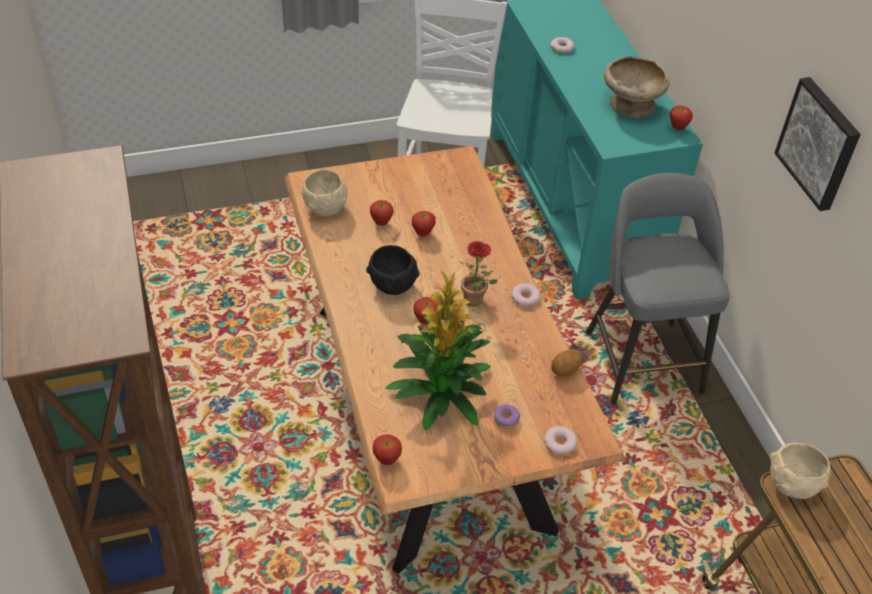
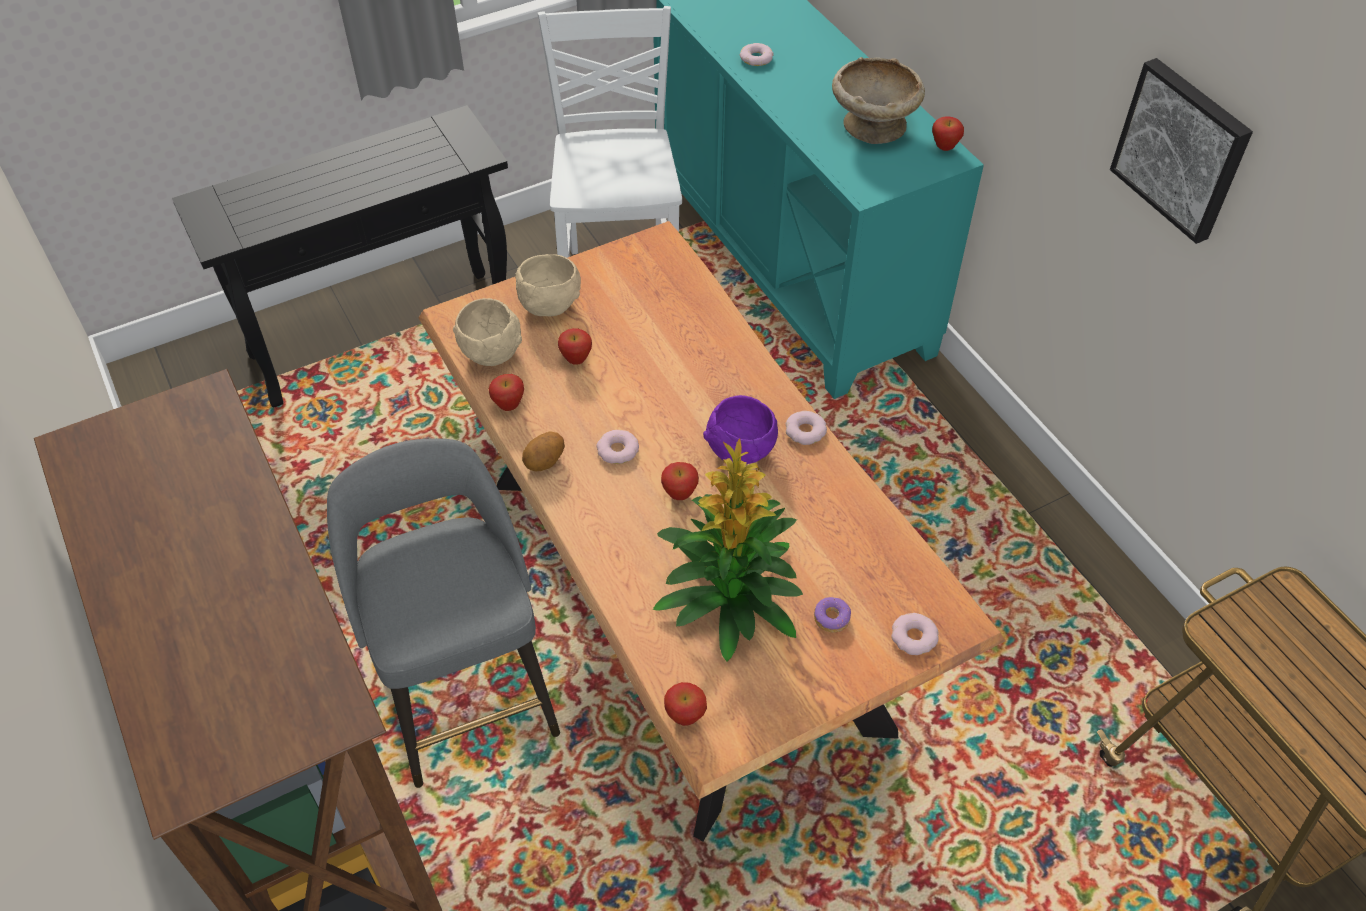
camera: 10 degrees left, 5 degrees up
black bowl [366,245,420,295] -> donut [596,430,639,464]
apple [412,211,436,237] -> apple moved to [489,374,524,411]
potted plant [460,241,497,307] -> purple bowl [703,395,778,464]
potato [551,349,584,377] -> potato moved to [522,431,565,471]
grey stool [586,173,730,404] -> grey stool moved to [327,438,560,788]
beige bowl [770,443,831,499] -> beige bowl moved to [515,254,581,317]
none -> black console table [172,105,508,408]

